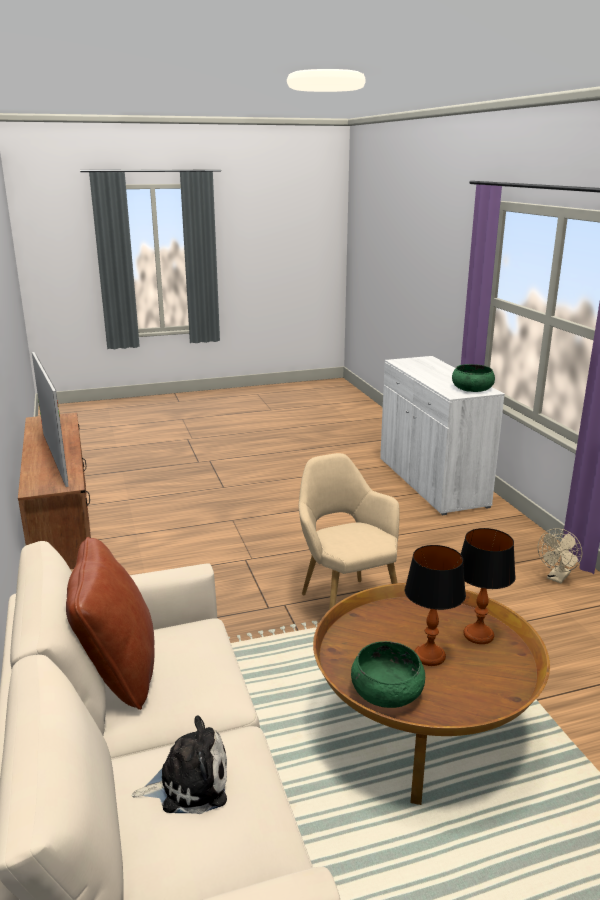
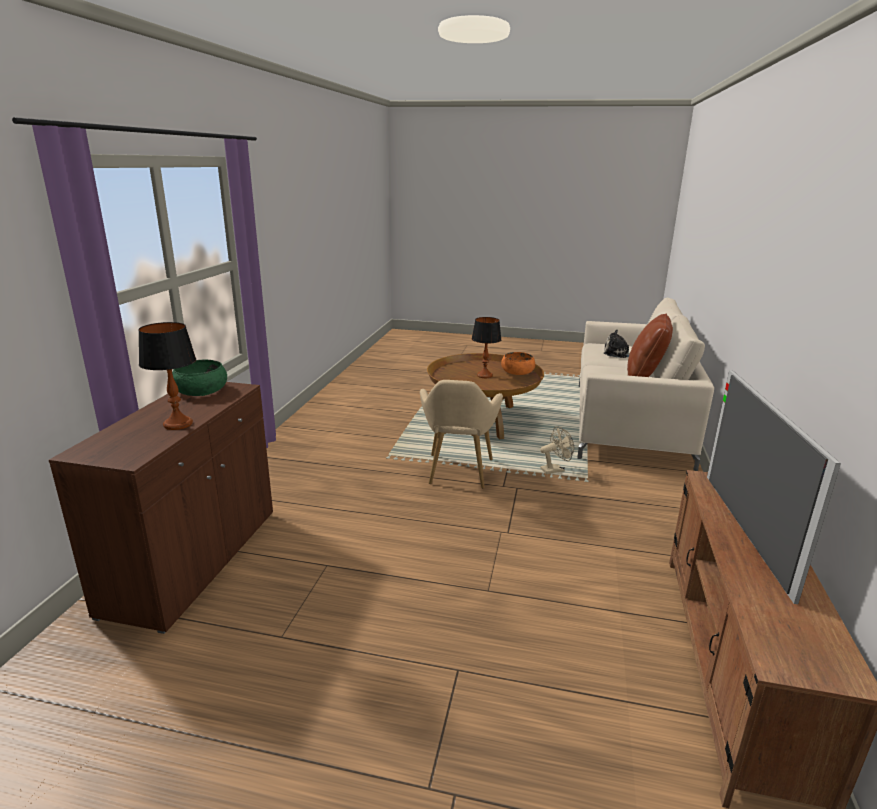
camera: 150 degrees left, 0 degrees up
green bowl [351,641,425,708] -> orange bowl [501,352,535,375]
white cabinet [380,356,505,516] -> brown cabinet [49,382,273,634]
table lamp [461,528,516,644] -> table lamp moved to [138,322,196,430]
beige fan [538,528,582,583] -> beige fan moved to [540,426,574,474]

